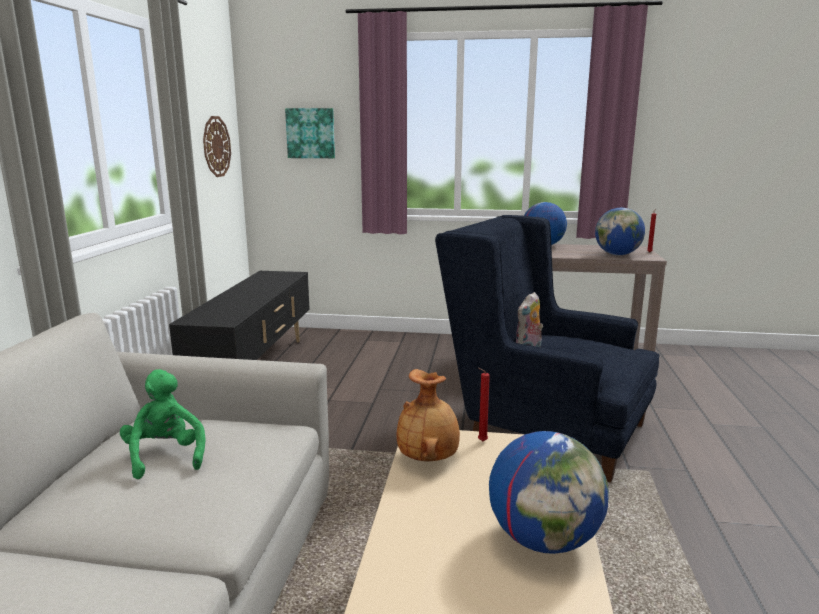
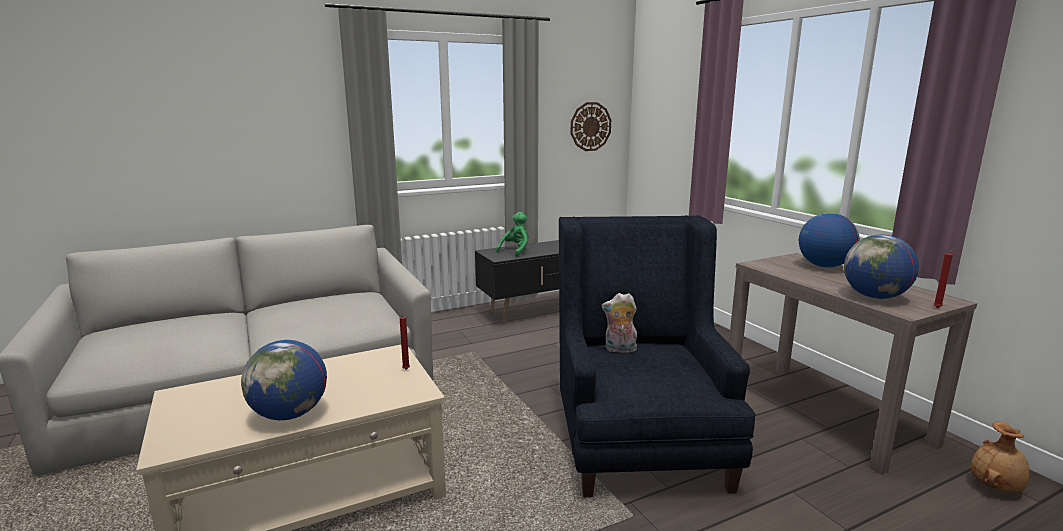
camera: 55 degrees right, 0 degrees up
green plush toy [120,369,206,479] -> green plush toy moved to [496,212,529,257]
picture [285,108,335,158] -> none
brown vase [397,369,460,462] -> brown vase moved to [970,421,1030,493]

